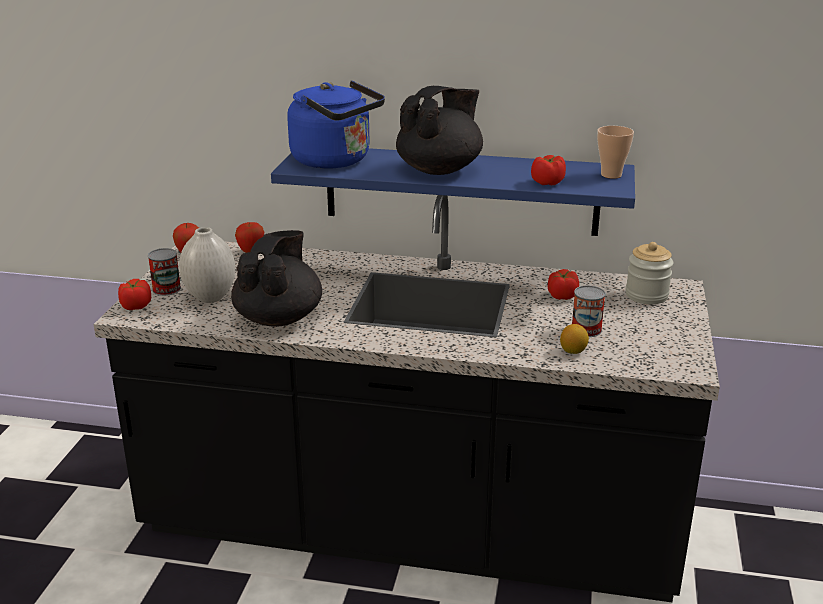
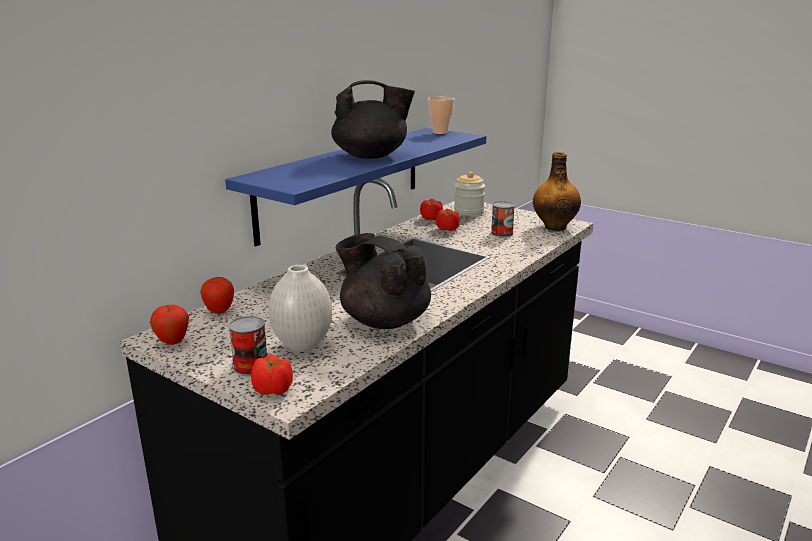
camera: 65 degrees left, 5 degrees down
blue kettle [287,80,385,169] -> none
black teapot [396,86,483,175] -> black teapot turned 105 degrees clockwise [331,80,415,159]
tomato [531,155,566,185] -> tomato moved to [420,199,443,220]
lemon [560,324,589,354] -> none
none -> bottle [533,152,581,231]

